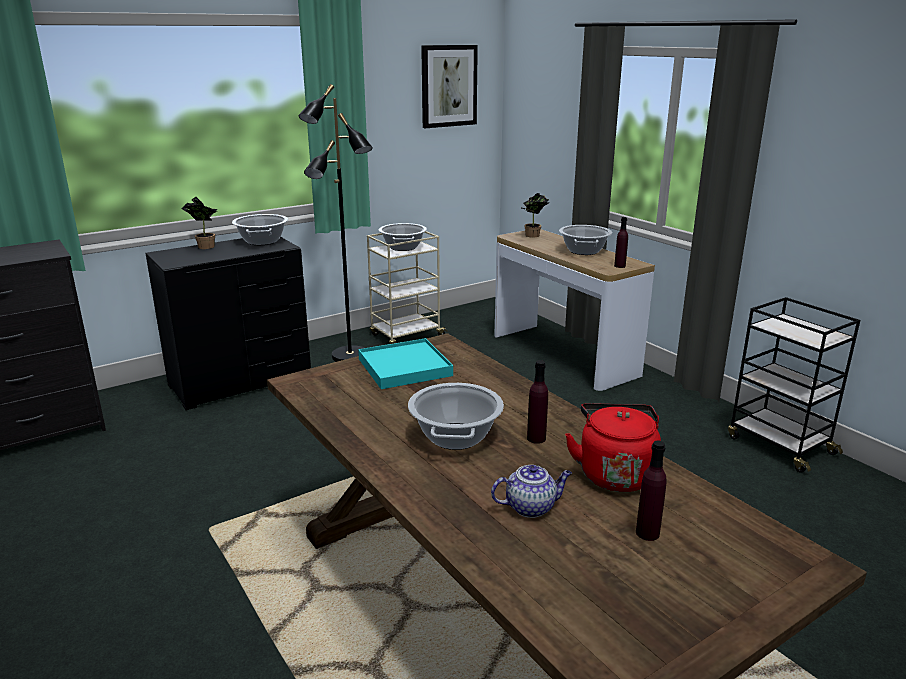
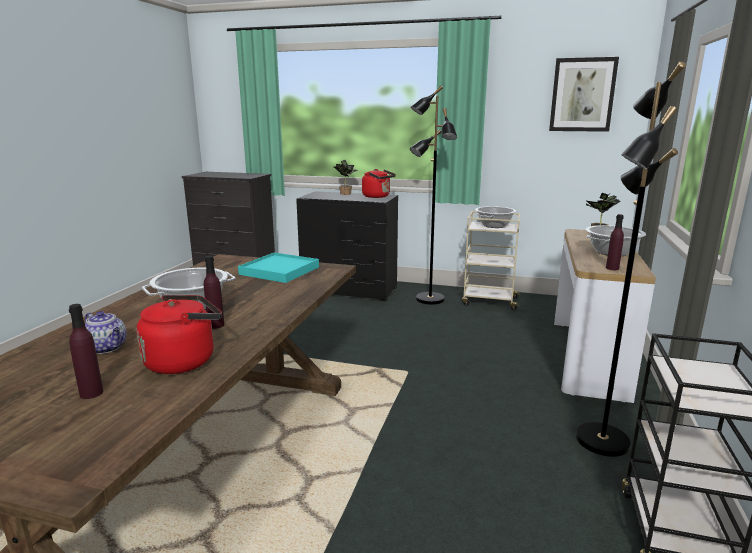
camera: 50 degrees right, 5 degrees down
cooking pot [232,214,288,245] -> red kettle [362,169,396,198]
none -> black floor lamp [576,62,686,457]

